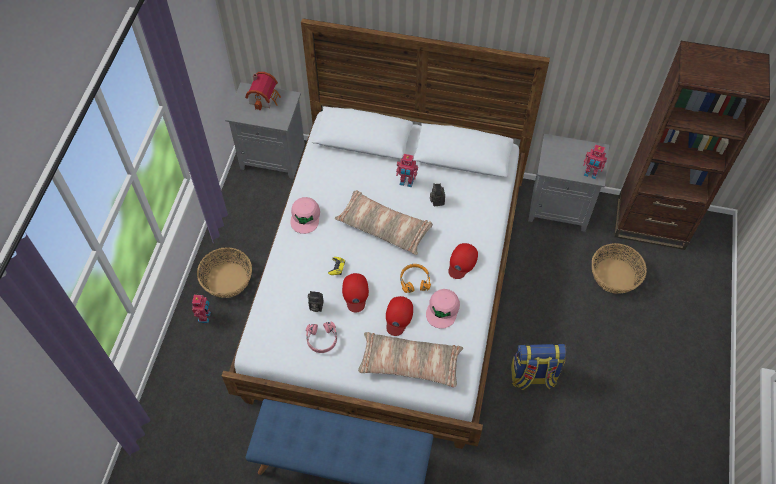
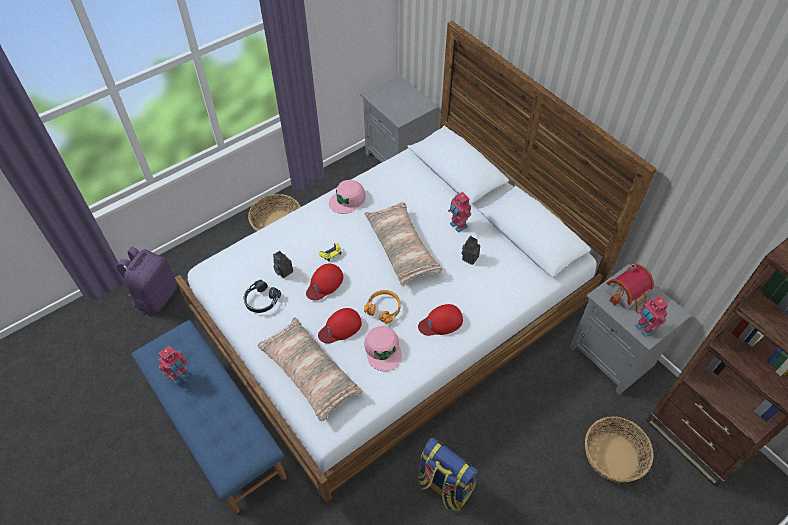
camera: 40 degrees right, 5 degrees down
toy robot [192,295,211,323] -> toy robot moved to [159,346,190,385]
toy house [245,72,281,111] -> toy house moved to [606,264,654,312]
pink headphones [306,322,337,353] -> black headphones [244,280,281,313]
pink cap [426,289,460,329] -> pink cap turned 75 degrees counterclockwise [364,326,402,371]
none -> purple backpack [117,246,177,313]

